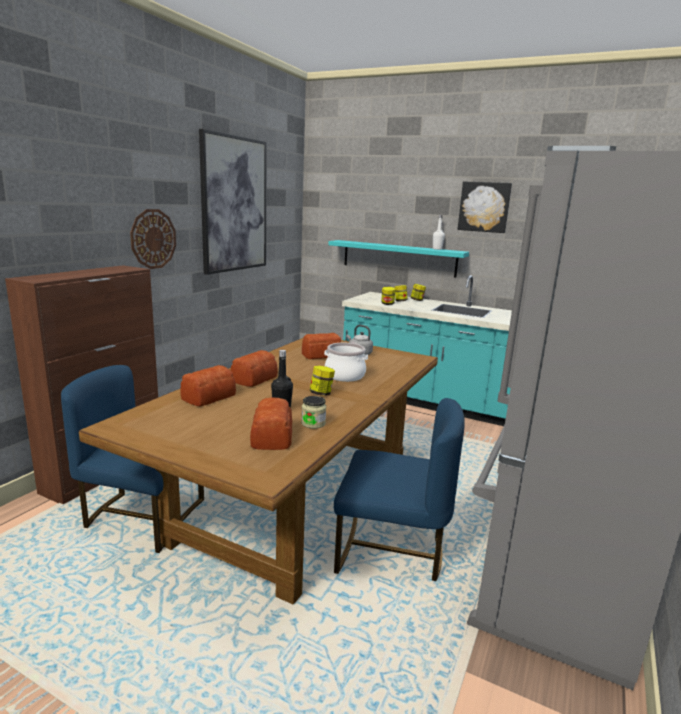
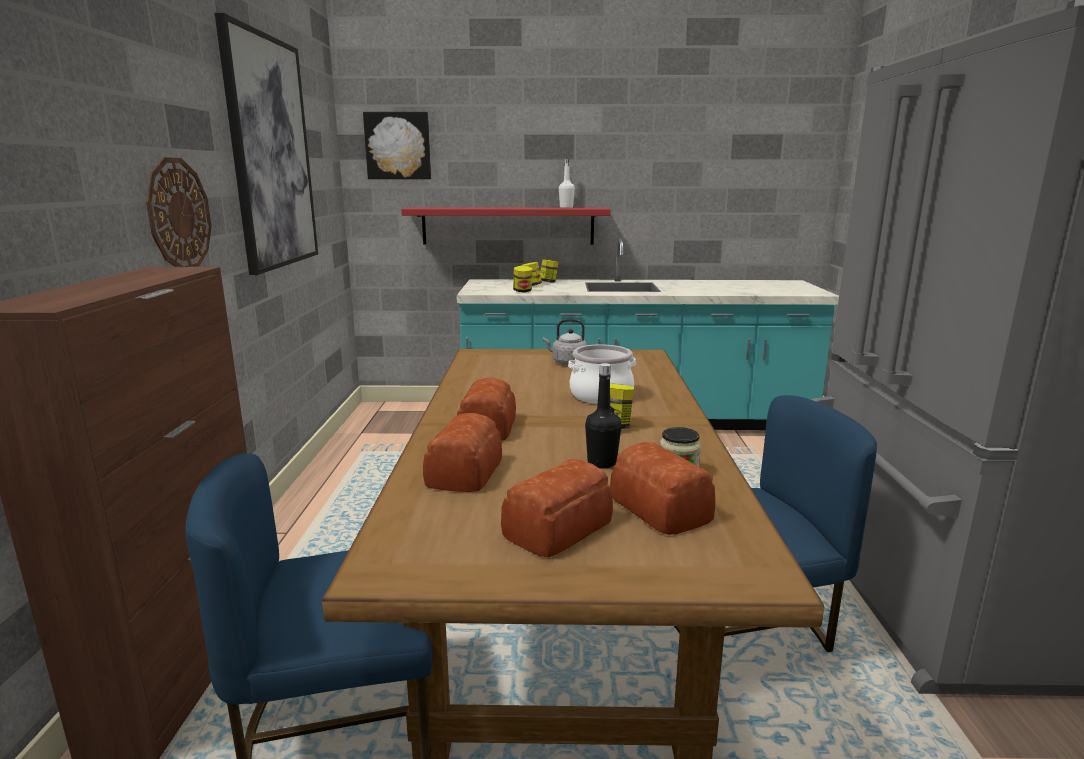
camera: 25 degrees left, 0 degrees up
bread [302,333,341,359] -> bread moved to [501,459,613,558]
turquoise shelf [328,240,469,277] -> red shelf [401,208,611,245]
picture [458,182,512,233] -> picture moved to [363,112,431,179]

